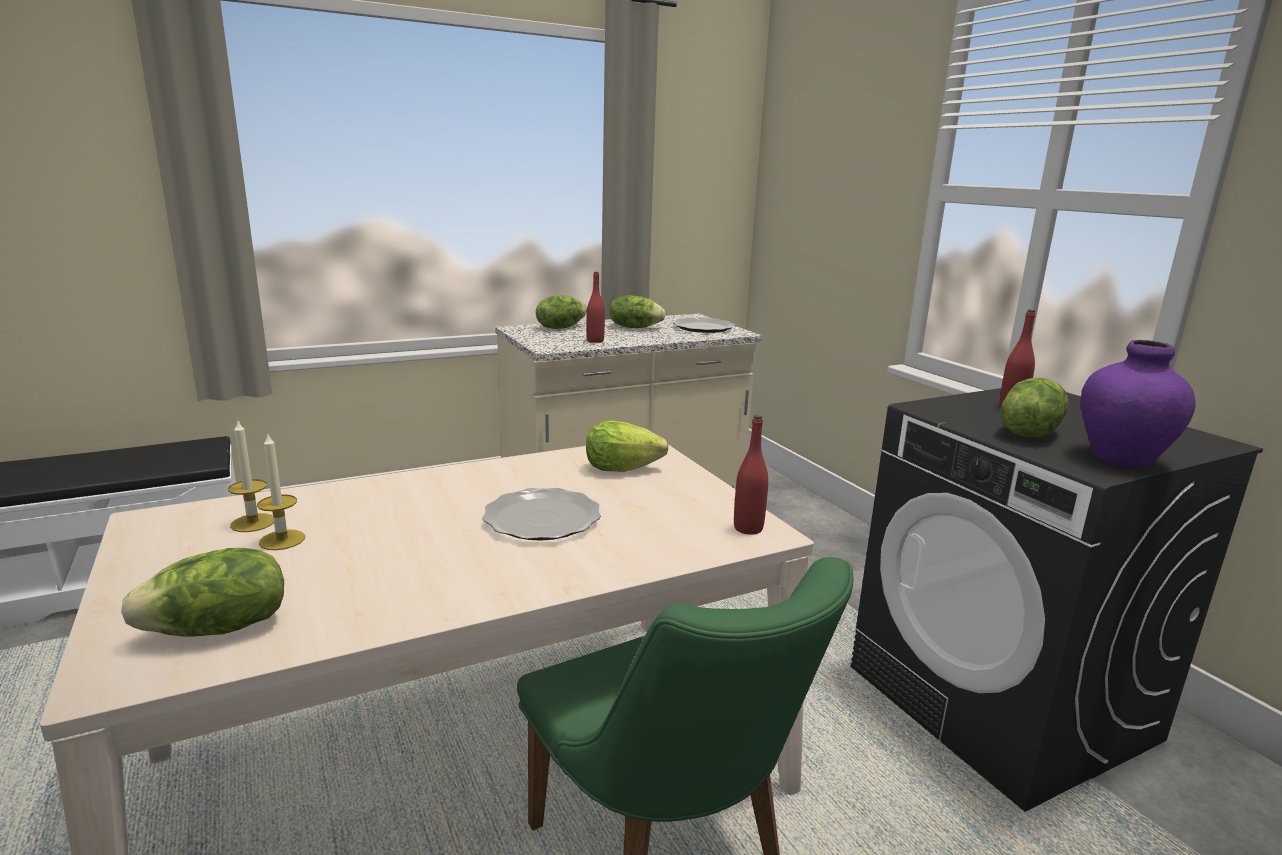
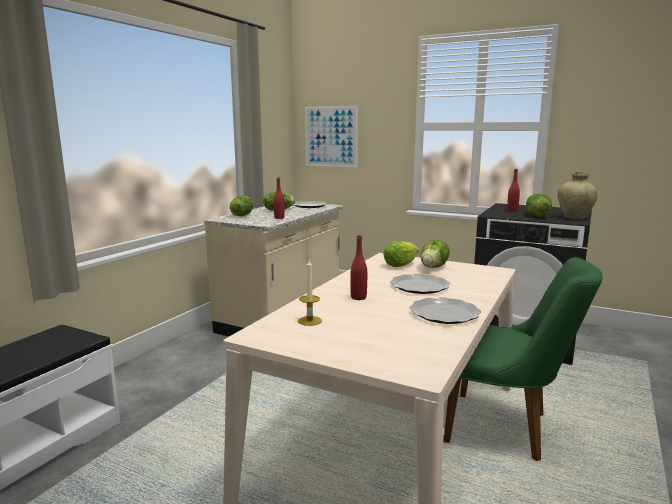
camera: 35 degrees left, 5 degrees down
lettuce [121,548,284,636] -> lettuce moved to [420,240,450,268]
candle [257,432,305,550] -> none
red bottle [734,415,768,535] -> red bottle moved to [350,235,367,300]
purple vase [1080,340,1195,468] -> beige vase [558,172,598,219]
none -> picture [305,106,358,167]
none -> plate [410,297,481,324]

